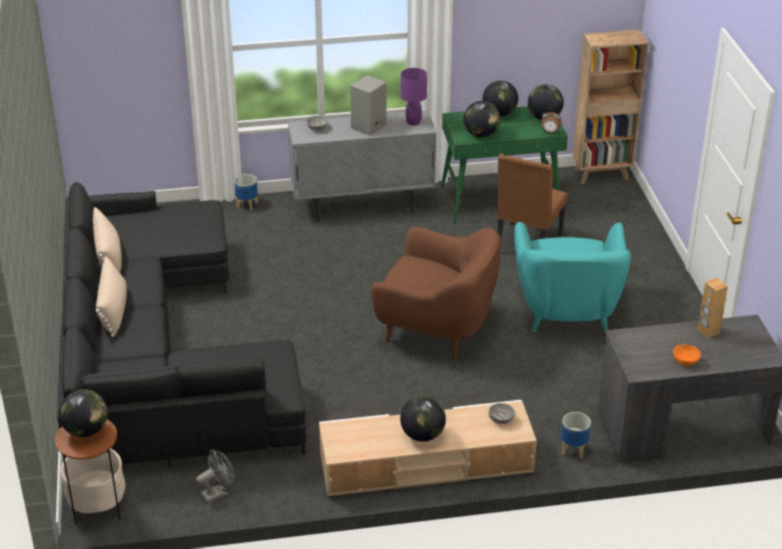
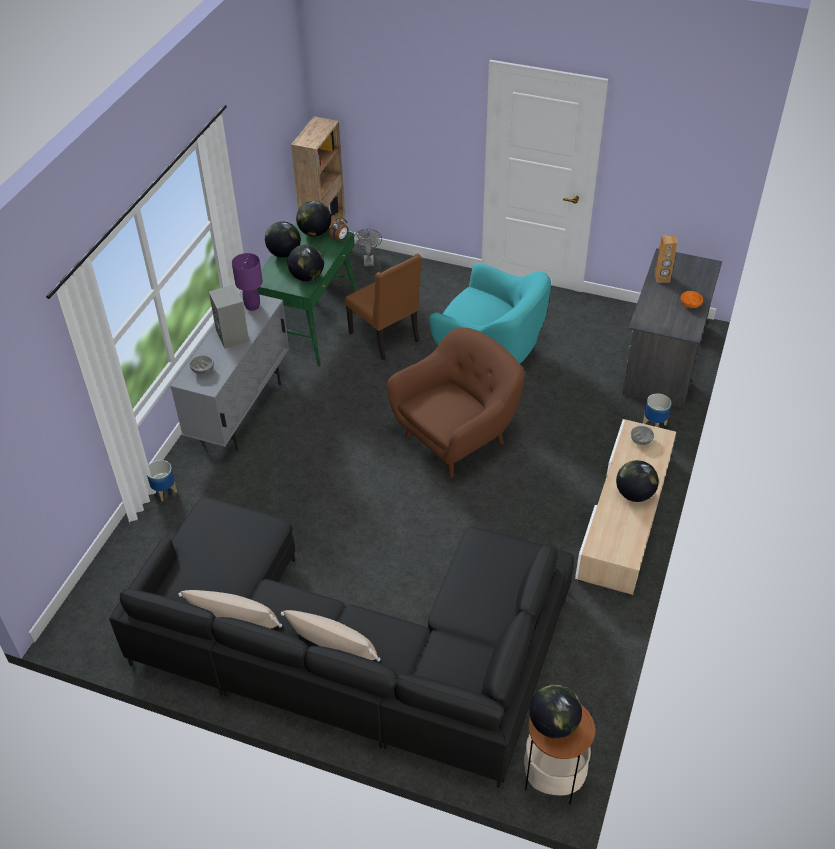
camera: 60 degrees left, 10 degrees up
grey fan [196,449,234,503] -> grey fan moved to [354,228,382,266]

